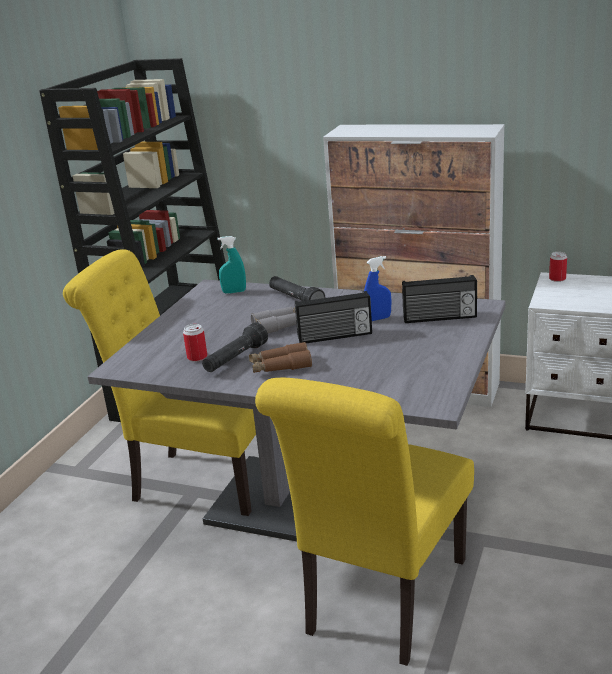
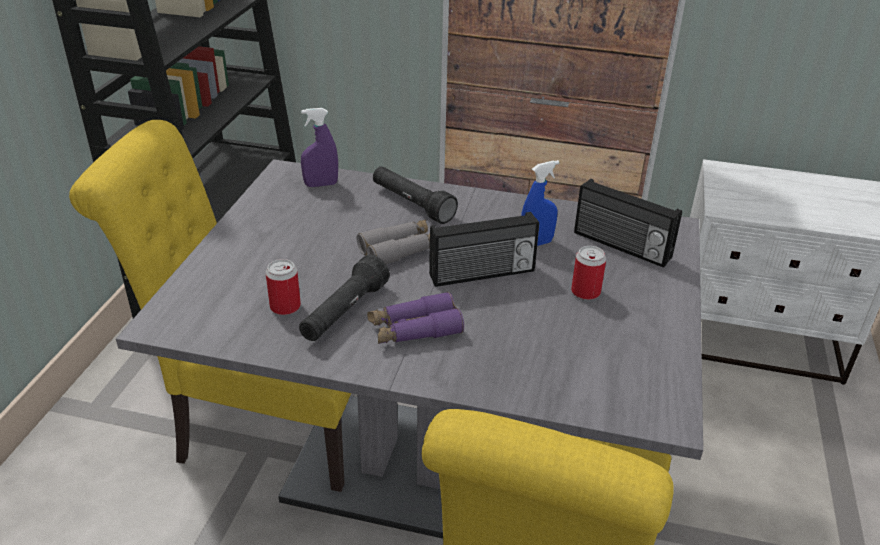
camera: 10 degrees left, 10 degrees up
turquoise spray bottle [217,236,246,294] -> purple spray bottle [301,108,338,187]
brown binoculars [249,342,312,373] -> purple binoculars [367,292,464,344]
radio [402,275,477,323] -> radio turned 45 degrees clockwise [574,179,682,268]
can [549,252,567,282] -> can moved to [571,246,606,300]

